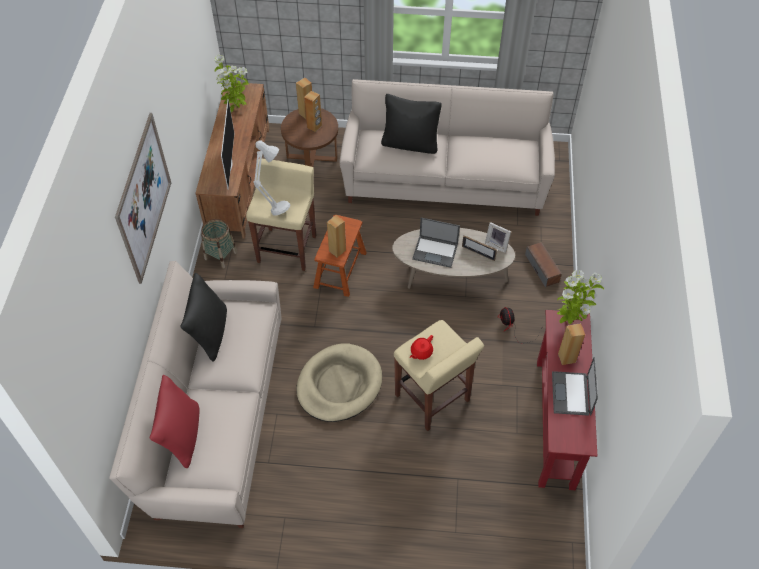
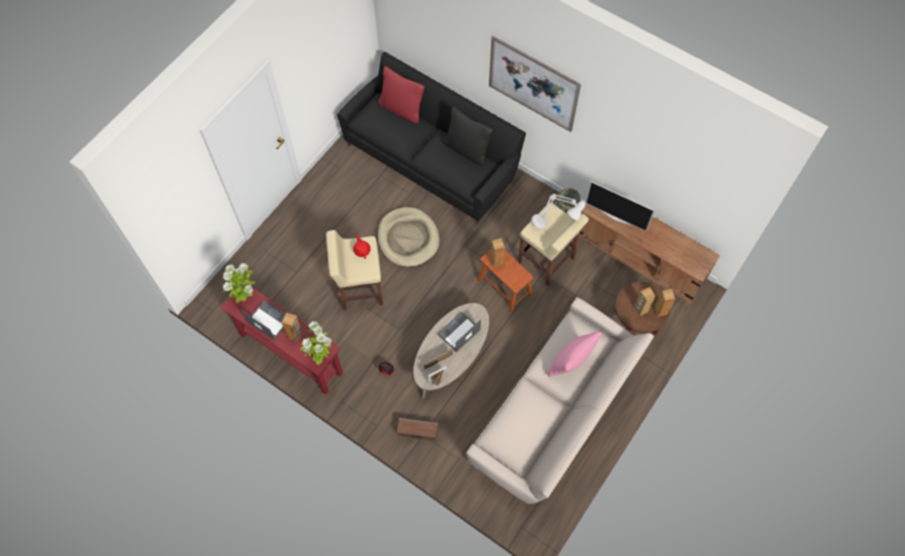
camera: 120 degrees right, 10 degrees up
beige sofa [109,261,281,528] -> black sofa [337,52,526,225]
potted plant [214,55,249,113] -> potted plant moved to [223,263,255,303]
black pillow [381,94,442,154] -> pink pillow [547,332,602,377]

